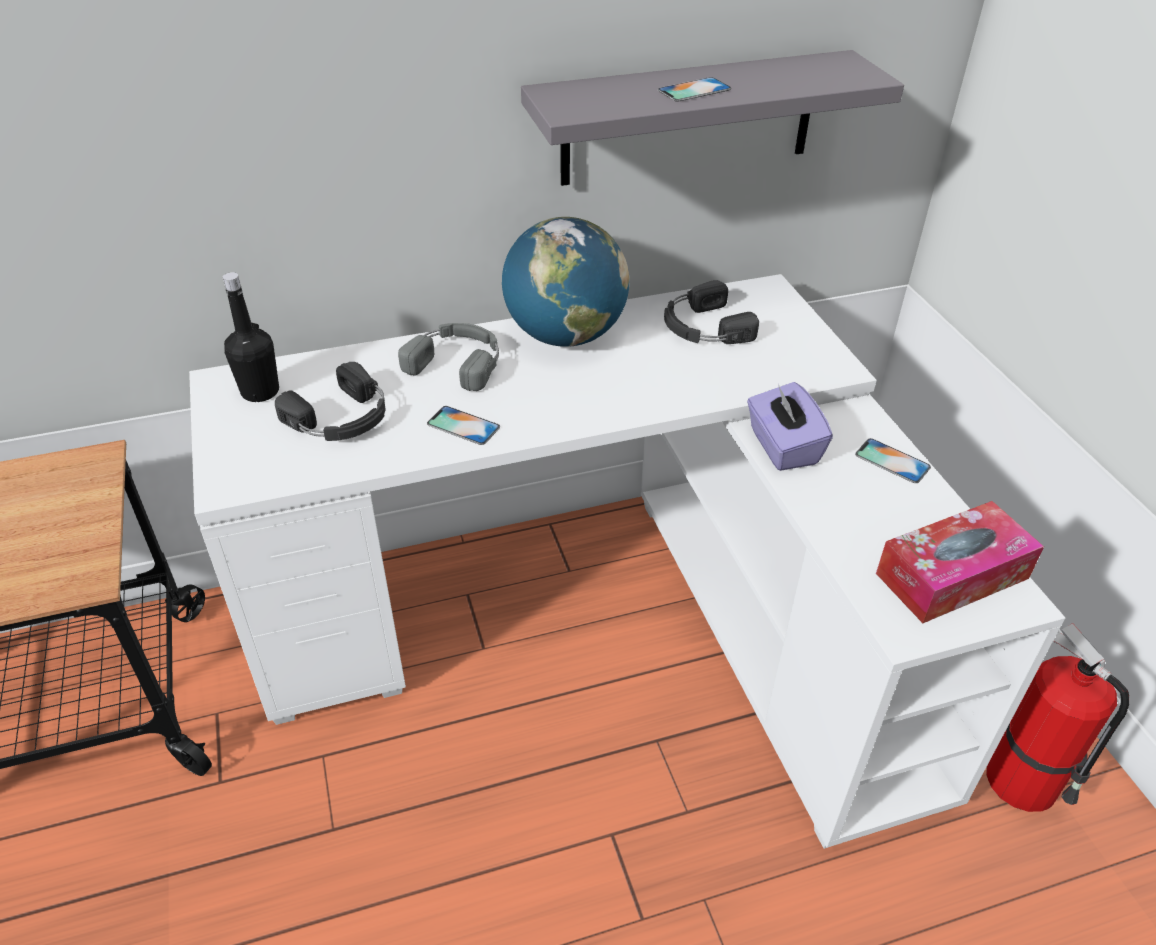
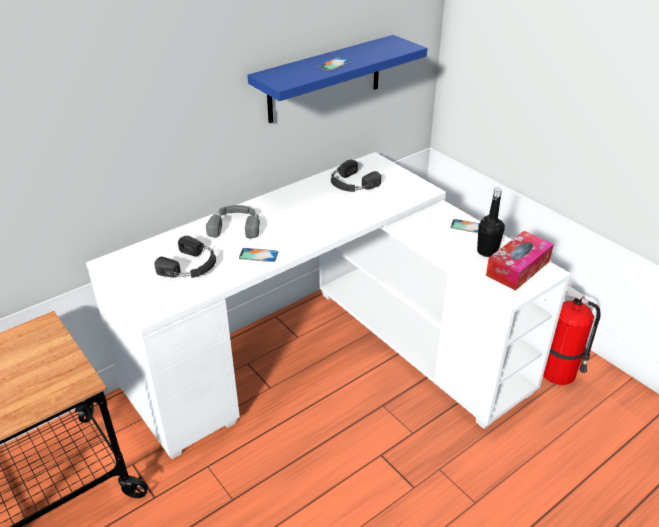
camera: 20 degrees left, 5 degrees down
black bottle [222,272,279,402] -> black bottle moved to [477,188,505,257]
globe [502,217,629,347] -> none
grey shelf [521,50,904,186] -> blue shelf [247,35,427,123]
purple tissue box [747,382,833,471] -> none

